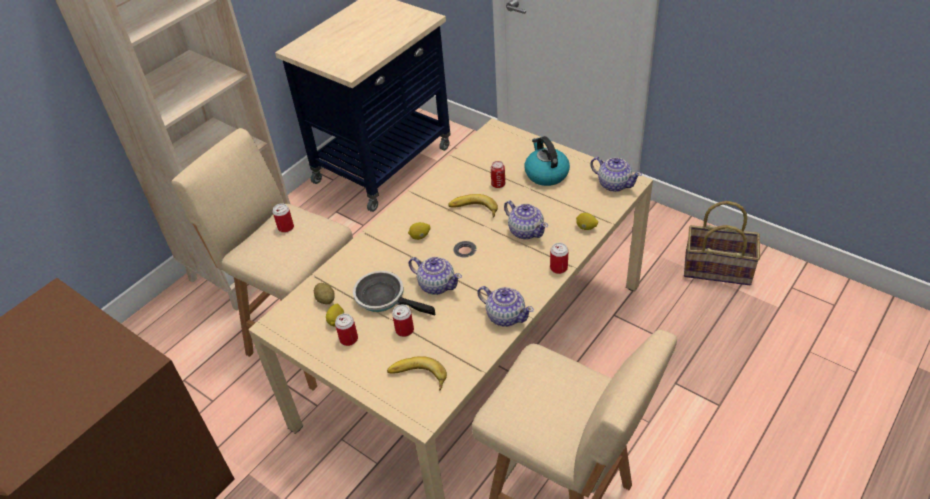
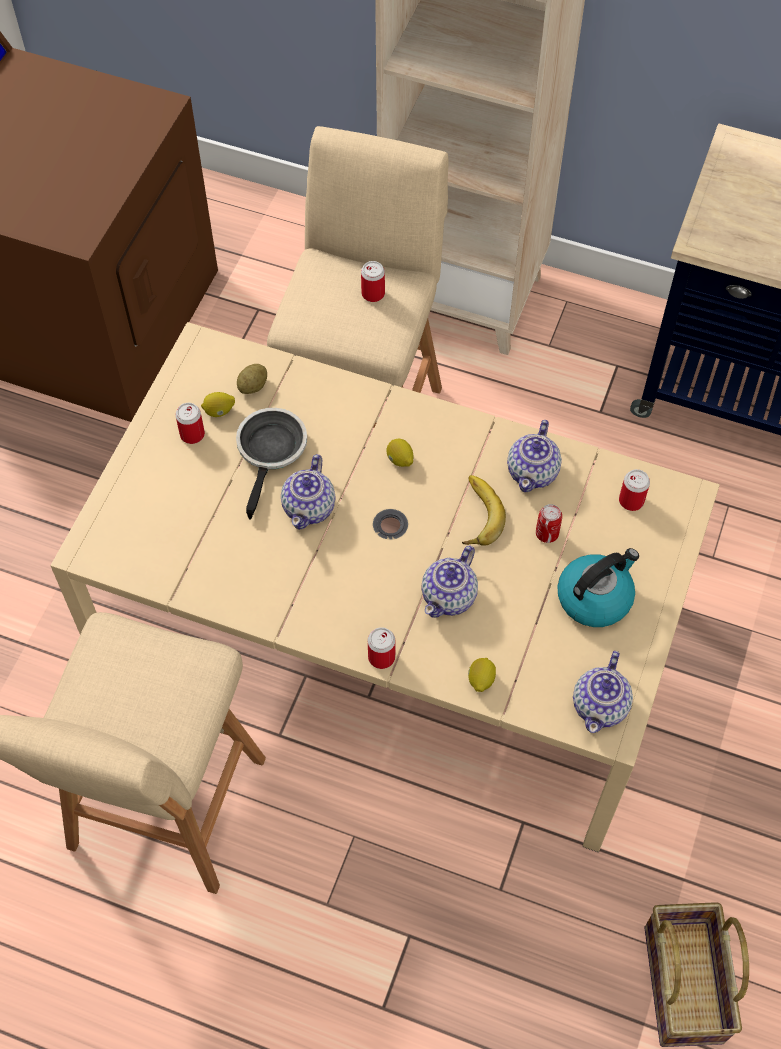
camera: 70 degrees right, 15 degrees up
banana [387,356,447,390] -> none
can [392,304,414,337] -> can moved to [619,469,650,511]
teapot [477,286,534,327] -> teapot moved to [507,420,562,492]

